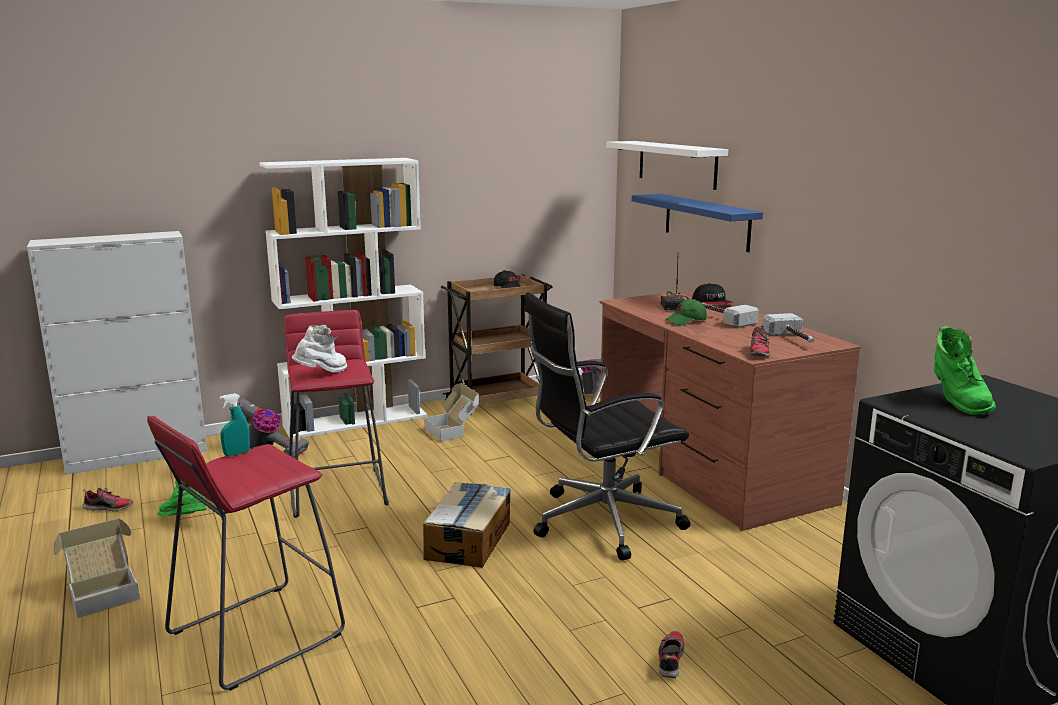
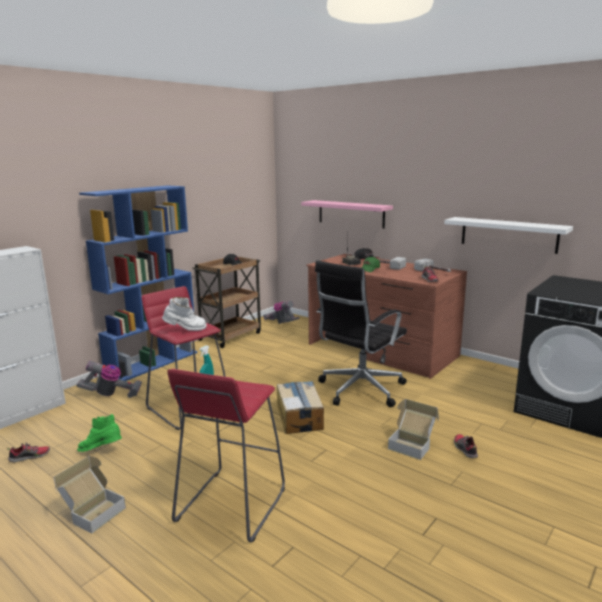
camera: 25 degrees left, 0 degrees up
white bookcase [259,158,428,439] -> blue bookcase [79,185,197,381]
white boot [292,324,347,372] -> white boot turned 60 degrees clockwise [162,297,207,331]
cardboard box [424,383,479,442] -> cardboard box moved to [388,399,439,460]
white shelf [606,141,728,190] -> white shelf moved to [444,217,573,254]
blue shelf [632,194,763,252] -> pink shelf [301,200,393,229]
green boot [934,326,996,415] -> none

